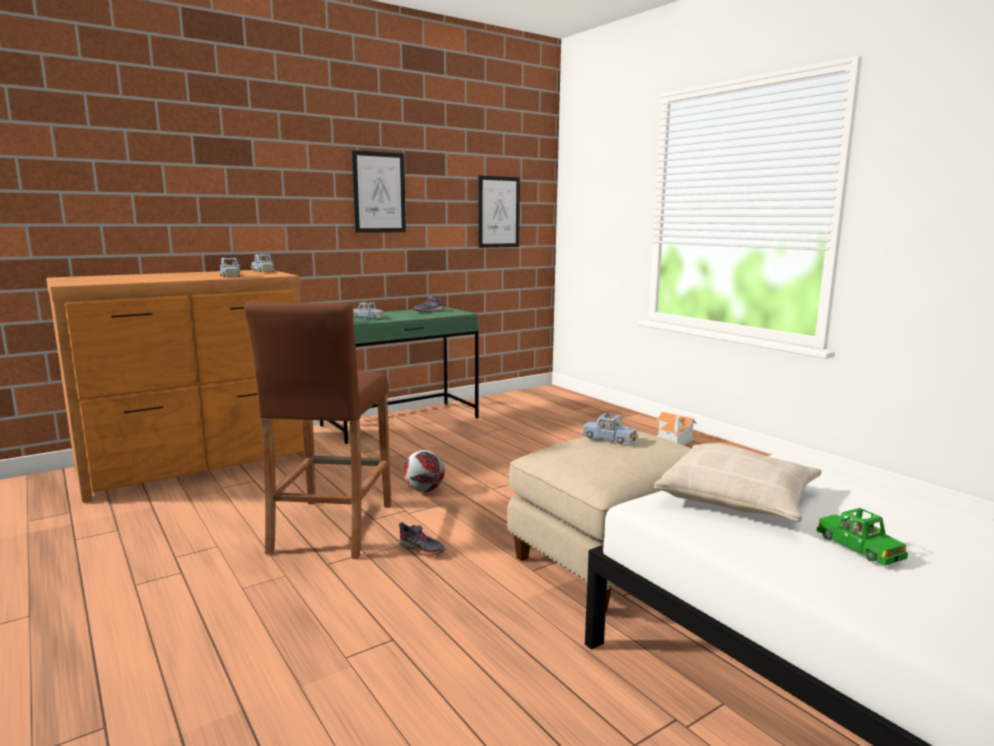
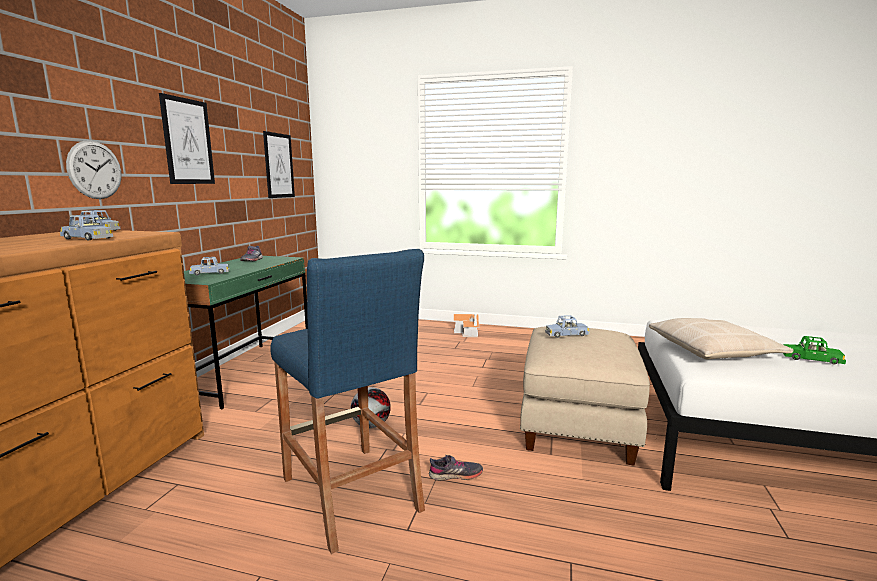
camera: 40 degrees left, 0 degrees up
brown stool [245,301,391,559] -> blue stool [270,249,425,554]
none -> wall clock [66,140,122,199]

